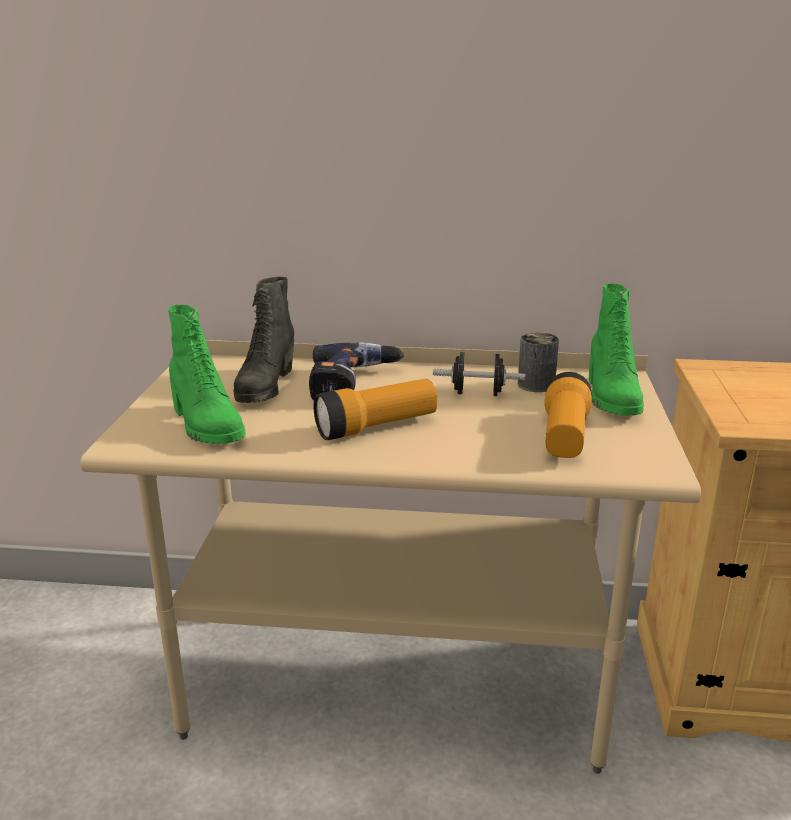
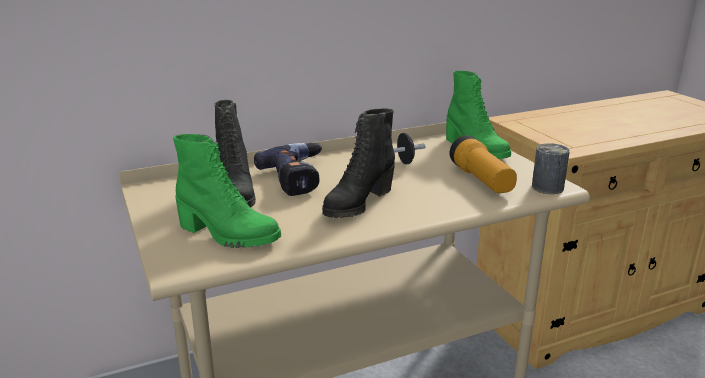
camera: 30 degrees left, 0 degrees up
flashlight [314,379,437,440] -> black boot [322,108,395,218]
can [518,332,559,392] -> can moved to [532,143,570,194]

